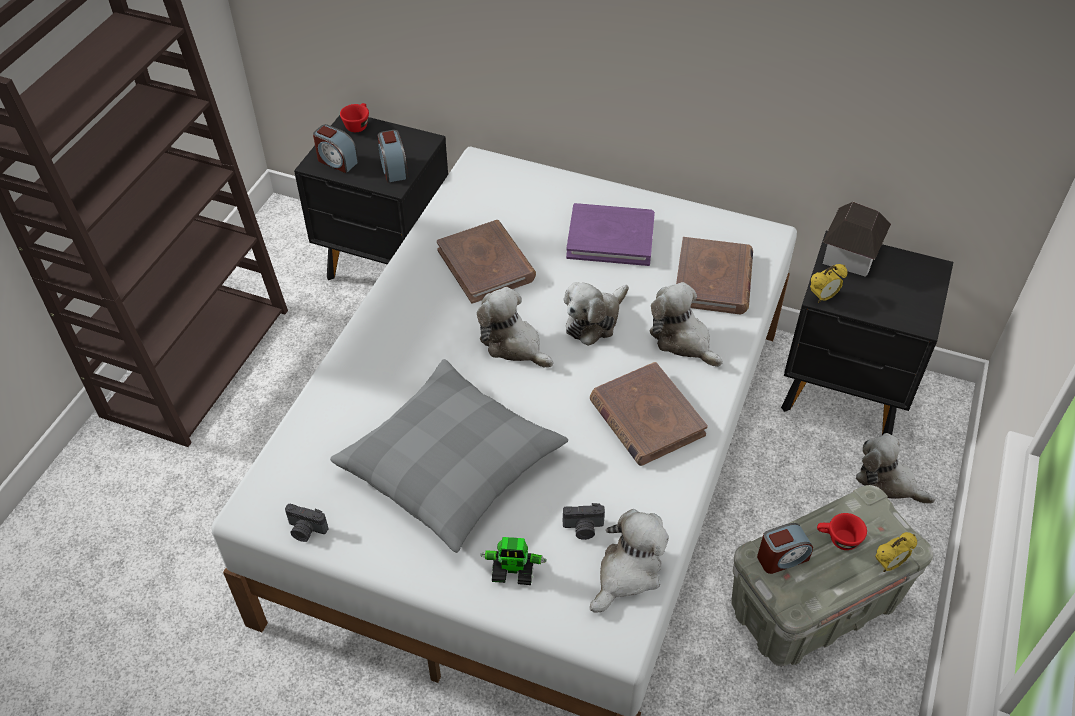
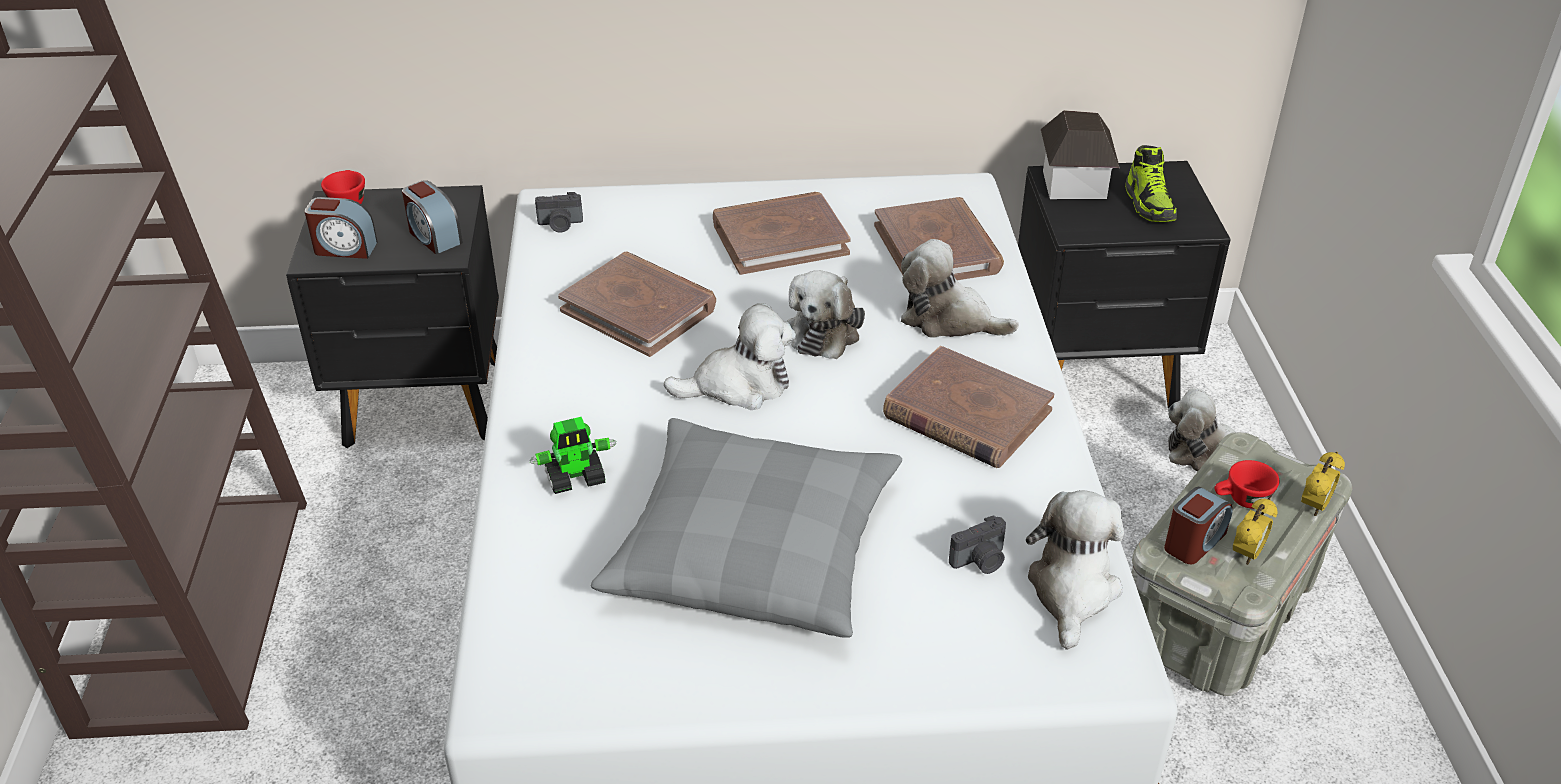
camera: 25 degrees left, 10 degrees down
camera [285,504,328,542] -> camera moved to [535,192,583,233]
plush toy [477,287,554,368] -> plush toy turned 150 degrees clockwise [664,303,796,410]
toy robot [480,537,547,585] -> toy robot moved to [530,417,617,494]
purple book [566,203,655,266] -> brown book [713,192,851,275]
alarm clock [810,264,848,303] -> alarm clock moved to [1233,498,1277,565]
none -> shoe [1125,145,1177,222]

